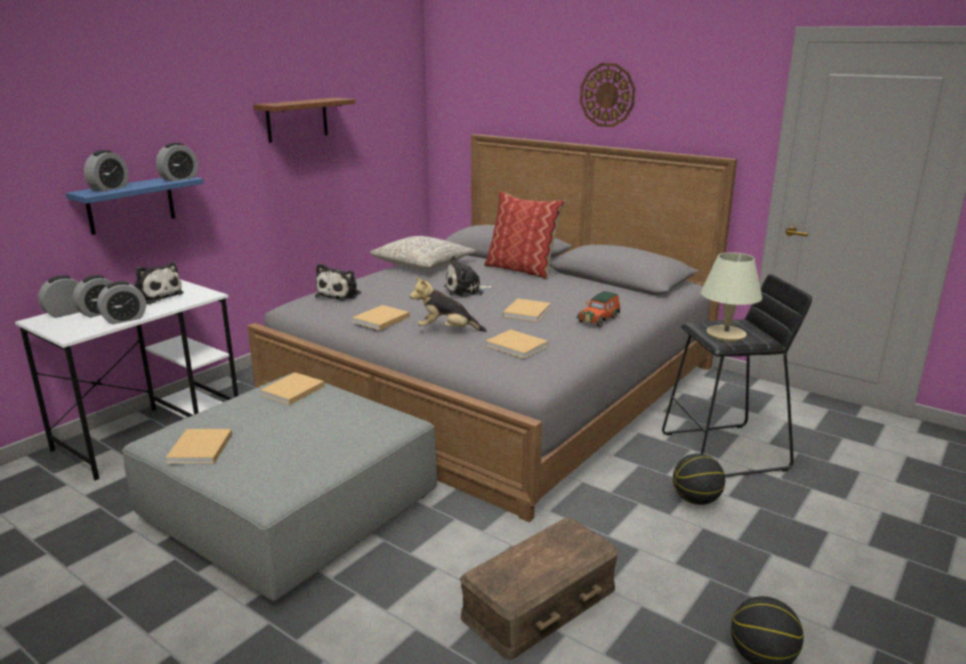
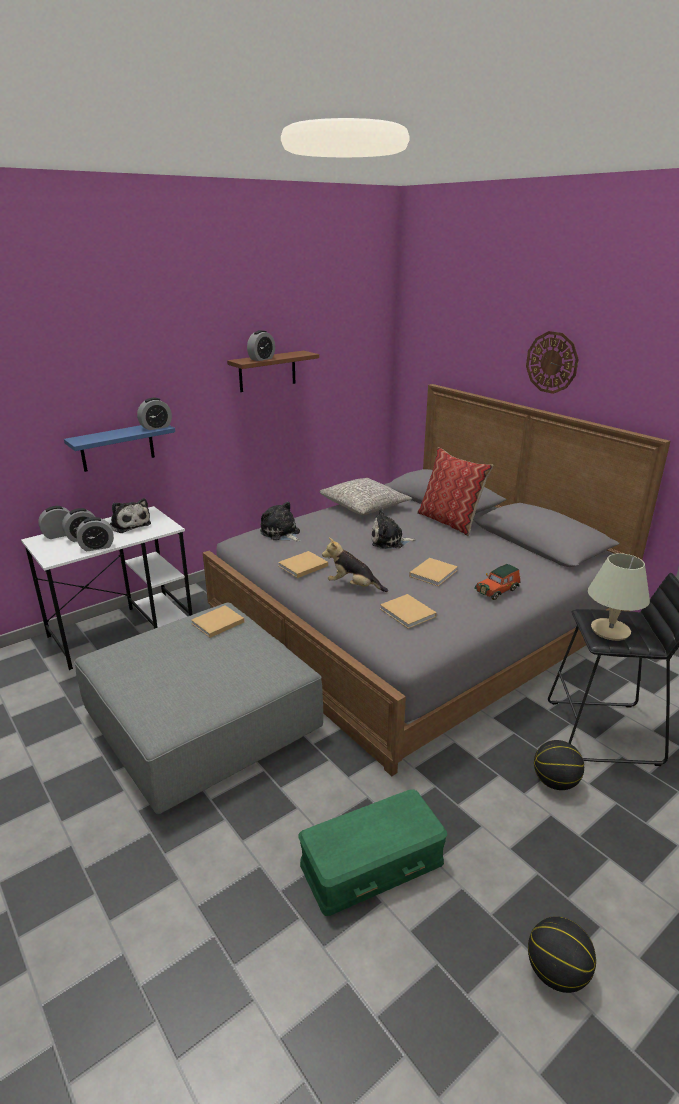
camera: 15 degrees right, 5 degrees up
alarm clock [84,150,128,192] -> alarm clock moved to [247,330,275,361]
beige book [166,429,232,464] -> none
plush toy [315,263,361,301] -> plush toy turned 105 degrees clockwise [260,502,300,541]
brown storage box [460,518,619,660] -> green storage box [298,789,447,916]

